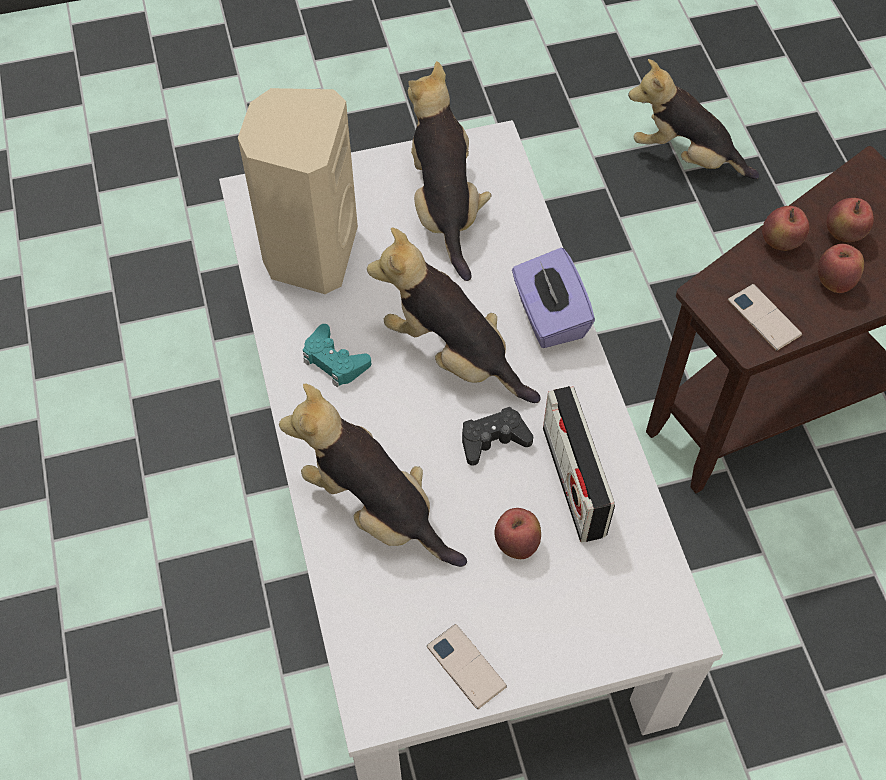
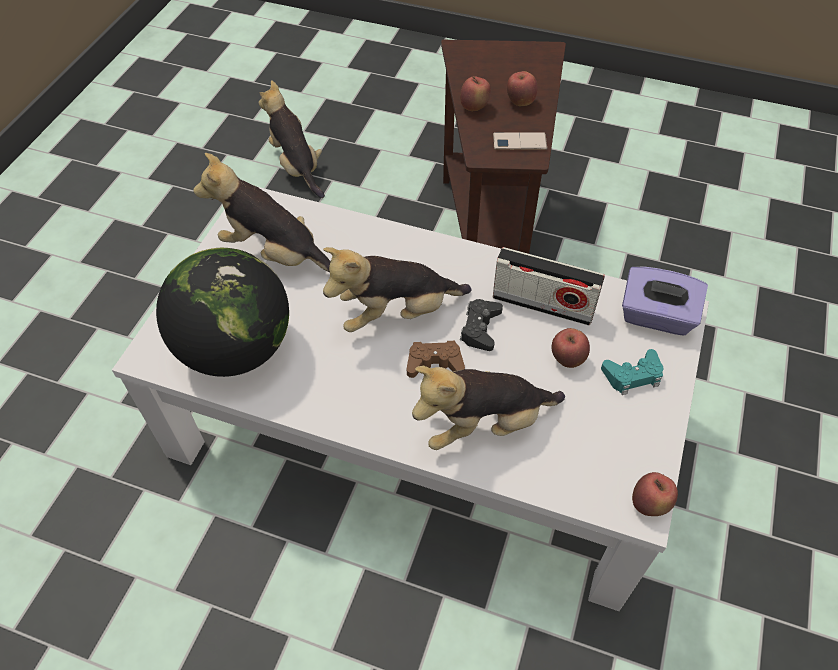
camera: 55 degrees left, 5 degrees down
beige speaker [238,88,358,294] -> globe [156,248,289,377]
turquoise game controller [303,324,371,387] -> turquoise game controller moved to [601,349,663,395]
phone [427,624,507,709] -> none
purple tissue box [512,248,595,348] -> purple tissue box moved to [622,267,708,336]
plush toy [628,59,759,179] -> plush toy turned 90 degrees clockwise [259,80,325,198]
apple [827,198,874,242] -> apple moved to [632,472,678,516]
none -> brown game controller [407,341,465,378]

